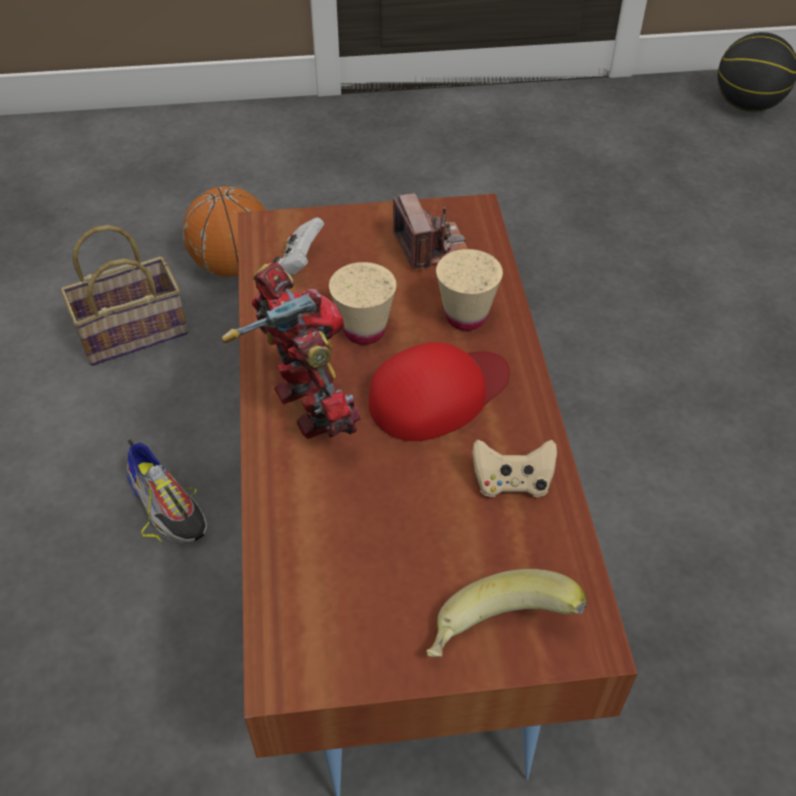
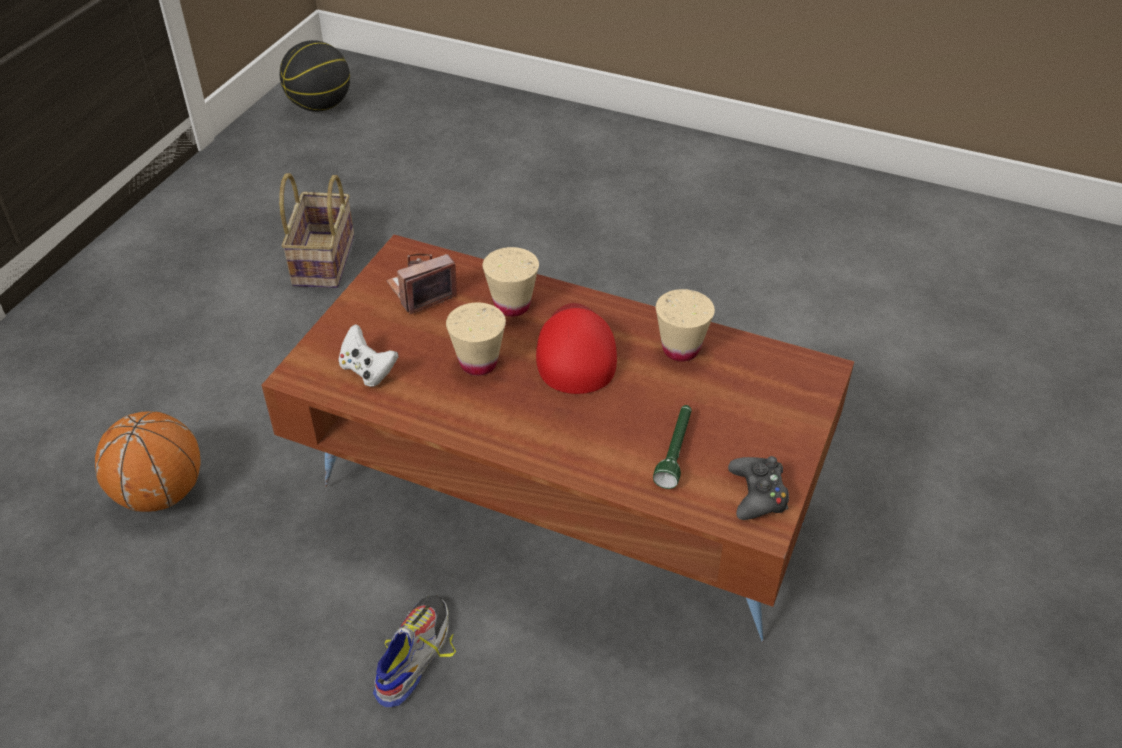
camera: 60 degrees left, 5 degrees down
basket [60,225,188,366] -> basket moved to [279,173,354,288]
shoe [127,439,207,543] -> shoe turned 60 degrees counterclockwise [373,595,456,707]
toy robot [222,262,361,439] -> none
camera [393,193,468,271] -> camera turned 45 degrees counterclockwise [386,254,457,314]
banana [426,569,587,657] -> none
beige game controller [472,439,557,497] -> beige cup [656,289,715,361]
none -> green flashlight [653,405,692,489]
none -> black game controller [728,456,789,520]

